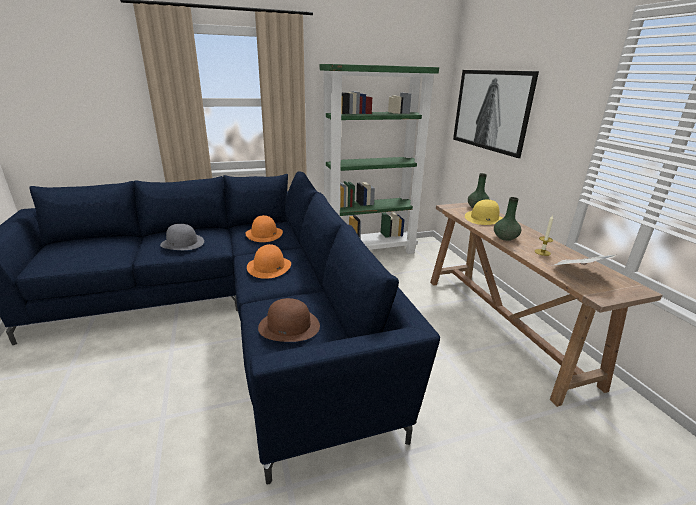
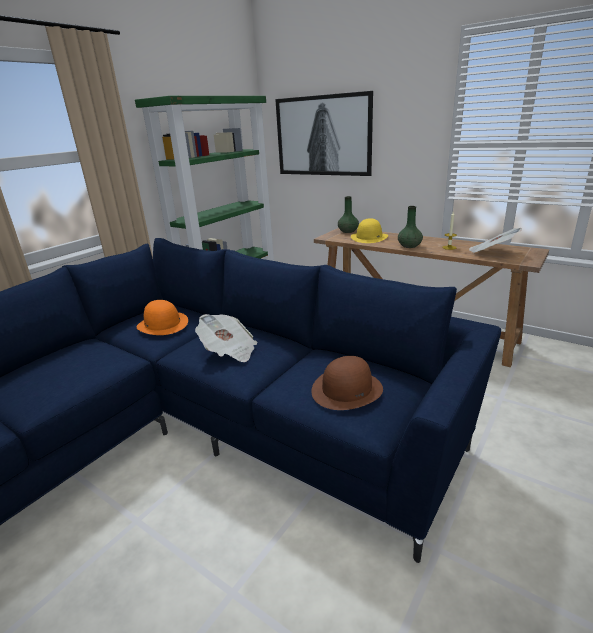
camera: 35 degrees left, 0 degrees up
grey hat [160,224,204,250] -> none
orange hat [247,244,291,279] -> newspaper [195,314,257,362]

